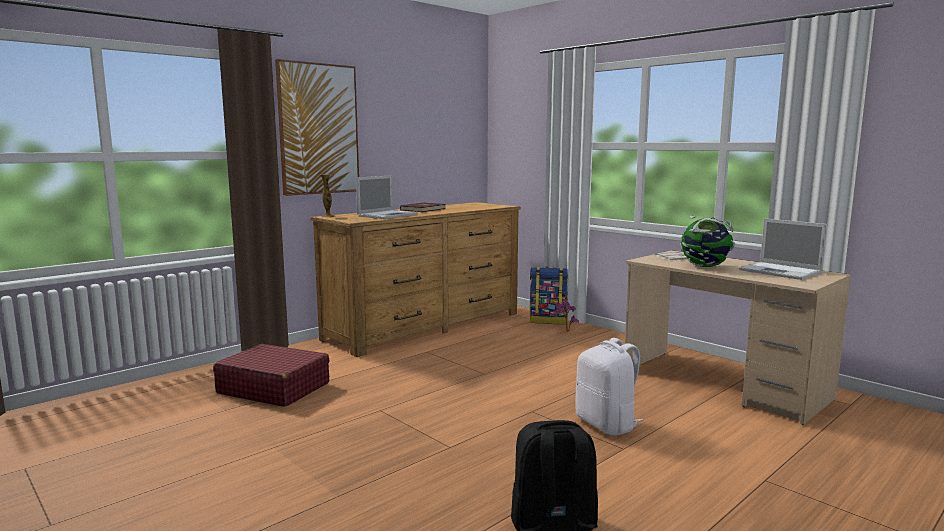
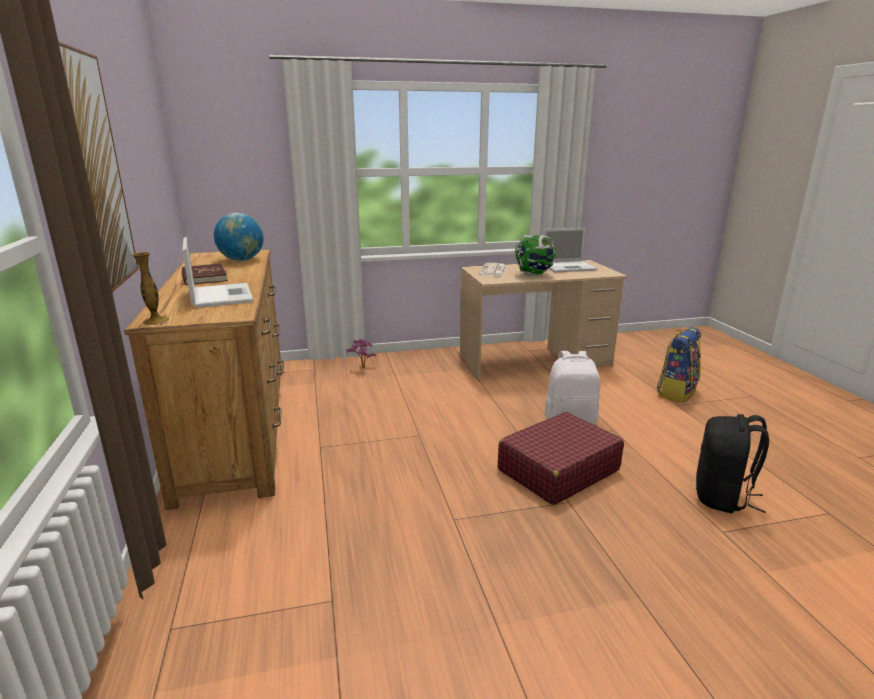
camera: 60 degrees left, 10 degrees up
red suitcase [213,344,330,407] -> red suitcase moved to [498,412,624,505]
backpack [530,267,568,324] -> backpack moved to [656,327,701,403]
none -> globe [214,213,264,261]

